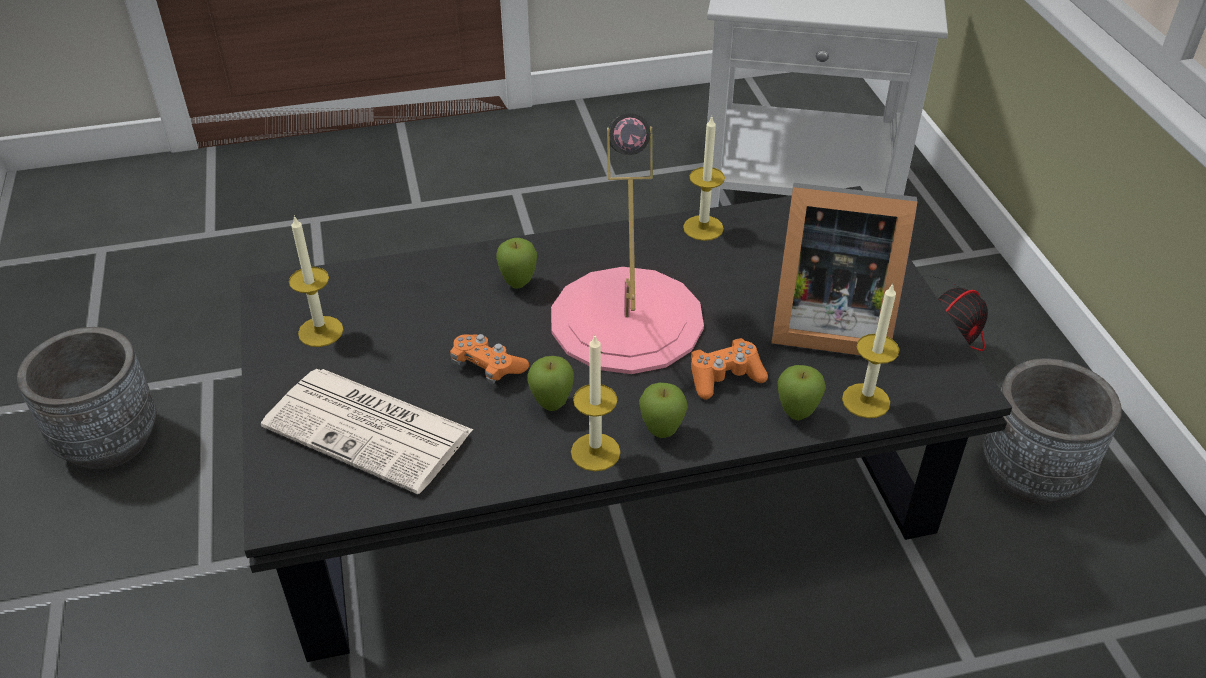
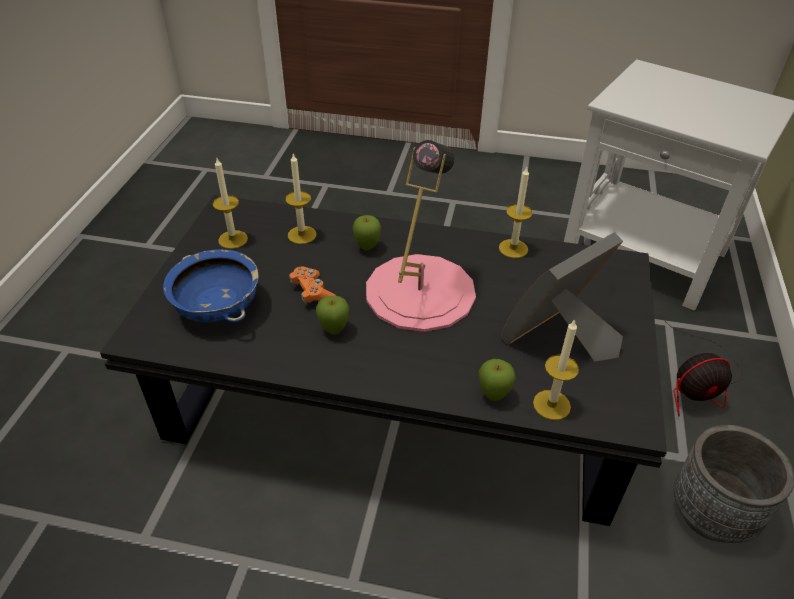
camera: 25 degrees right, 0 degrees up
grey planter [17,327,156,470] -> none
newspaper [261,369,473,494] -> blue bowl [163,249,259,322]
candle [571,336,621,471] -> candle moved to [285,154,316,244]
apple [639,383,688,438] -> none
orange game controller [691,338,768,400] -> none
picture frame [771,183,918,356] -> picture frame turned 105 degrees clockwise [501,232,623,361]

